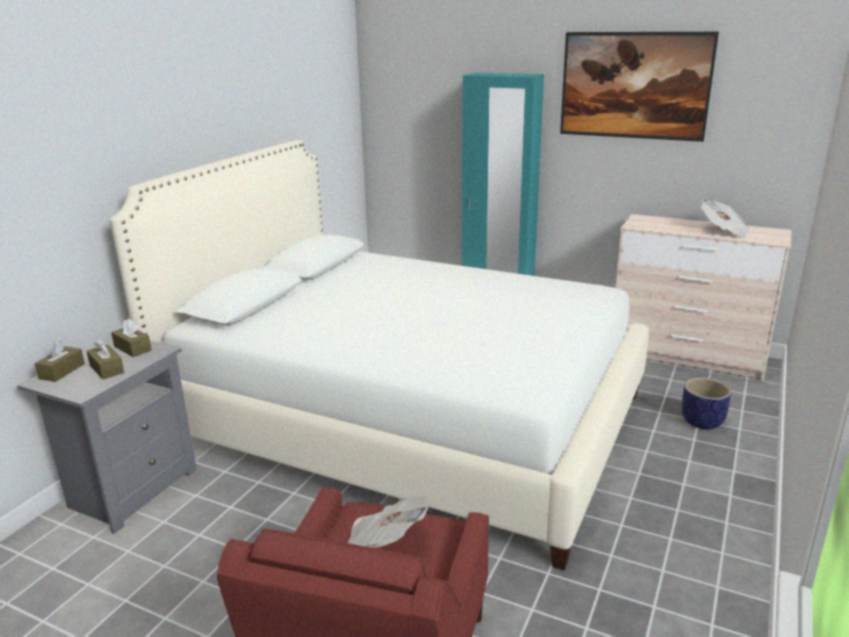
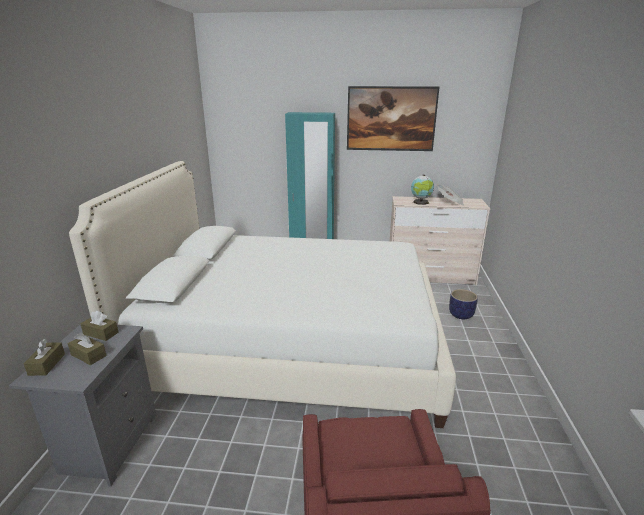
camera: 20 degrees left, 0 degrees up
newspaper [347,496,428,548] -> none
none -> globe [411,175,434,205]

